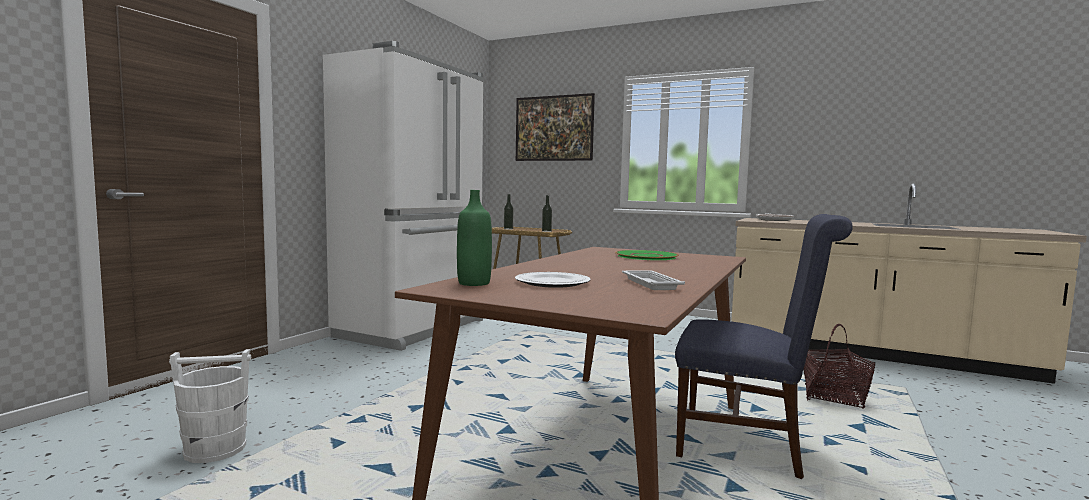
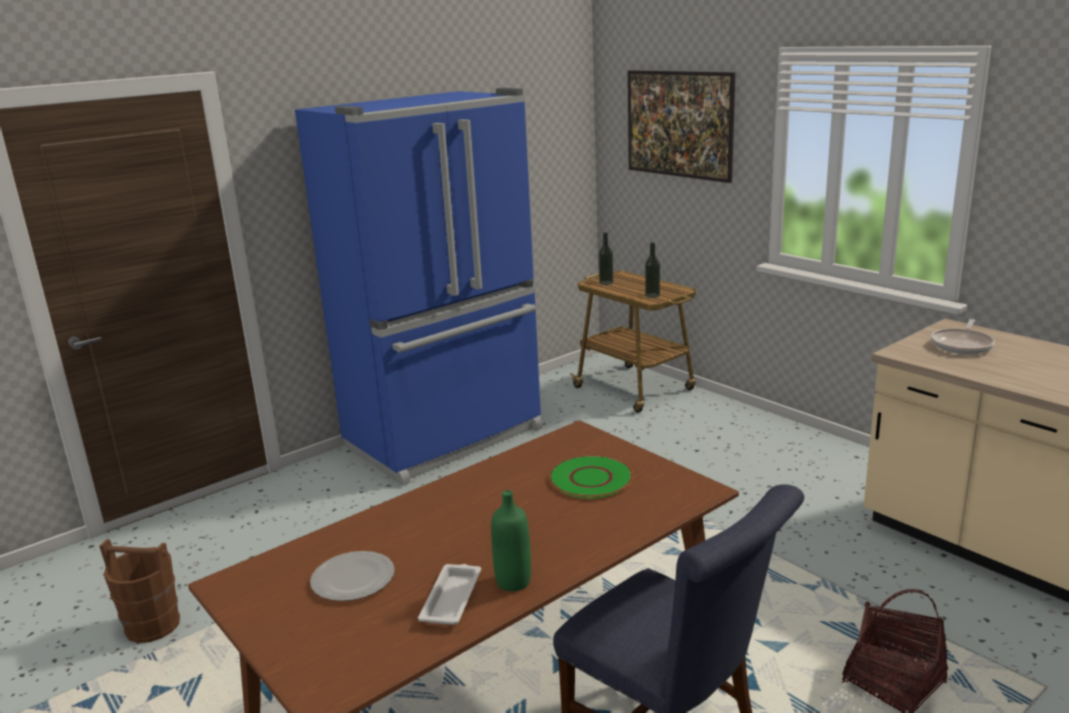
camera: 25 degrees right, 15 degrees up
white bucket [169,349,251,463] -> brown bucket [99,539,180,643]
white fridge [323,41,484,351] -> blue fridge [295,88,543,486]
green bottle [457,190,492,286] -> green bottle moved to [491,490,531,591]

